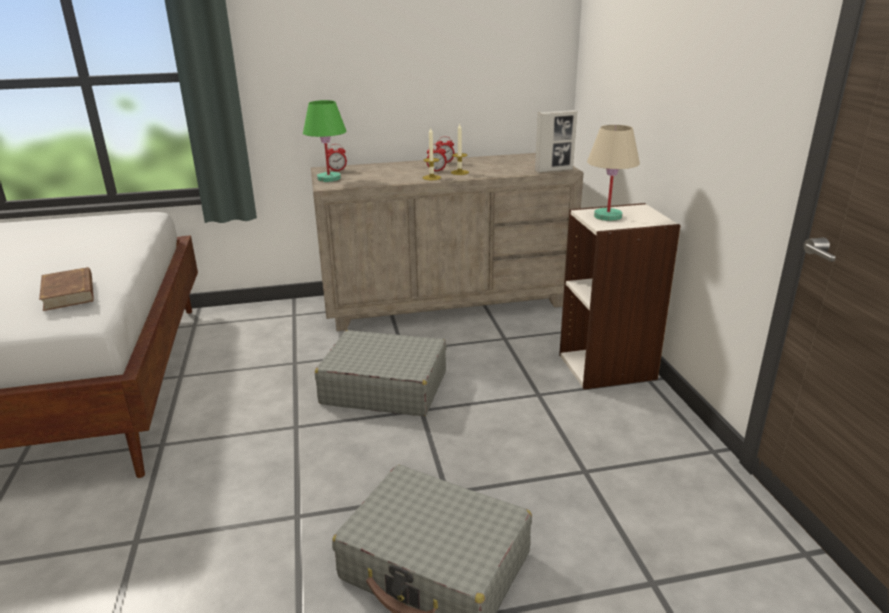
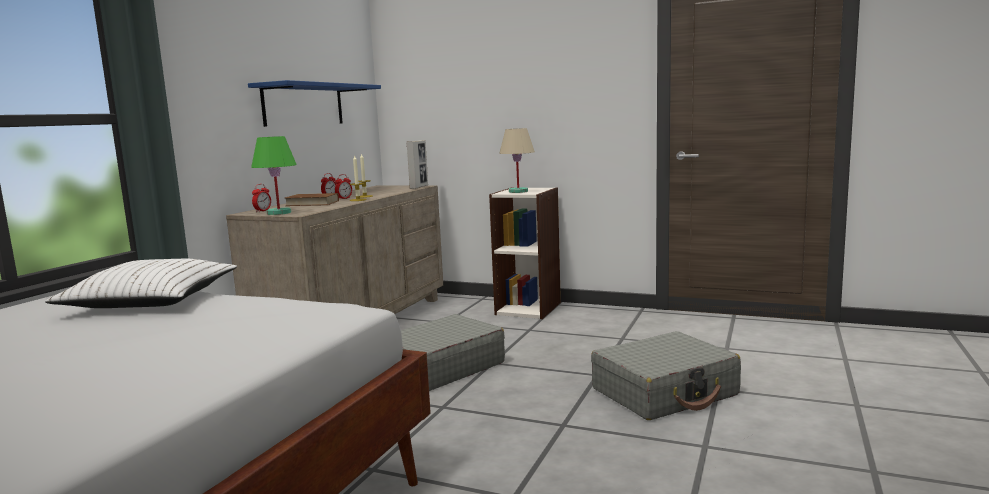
camera: 55 degrees left, 15 degrees down
brown book [39,267,94,311] -> brown book moved to [285,193,339,206]
none -> white pillow [45,259,237,308]
none -> blue shelf [248,80,381,127]

